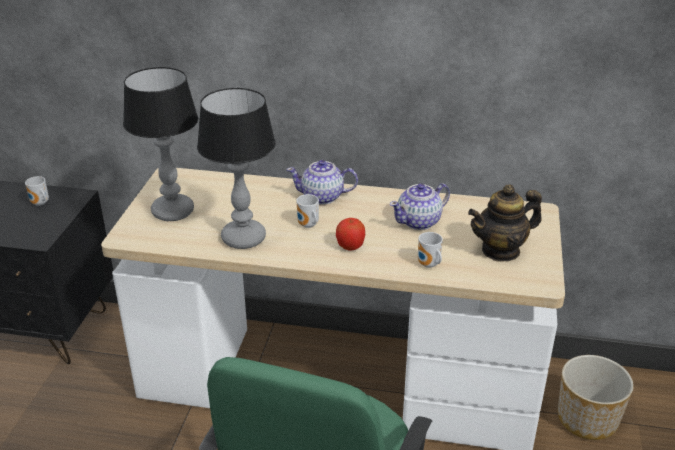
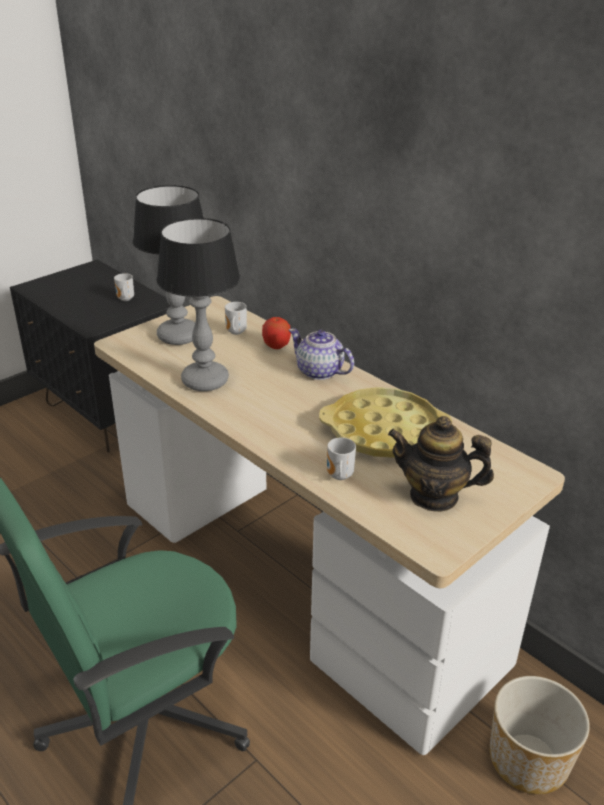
camera: 35 degrees right, 0 degrees up
mug [297,194,319,228] -> mug moved to [225,302,247,335]
apple [336,218,365,251] -> apple moved to [262,317,291,349]
teapot [390,183,450,230] -> yellow tray [319,387,452,458]

